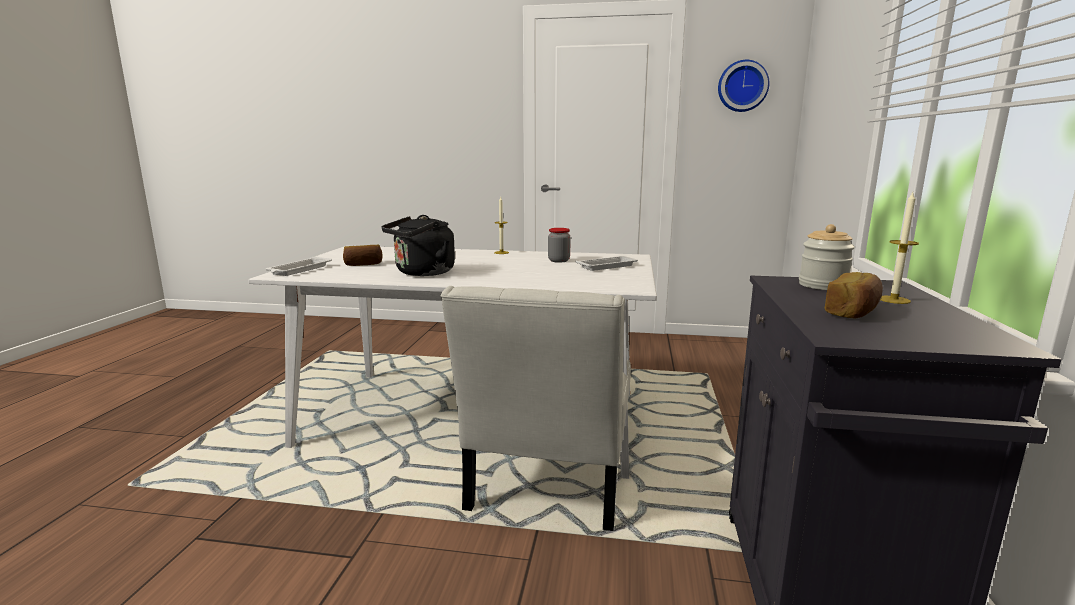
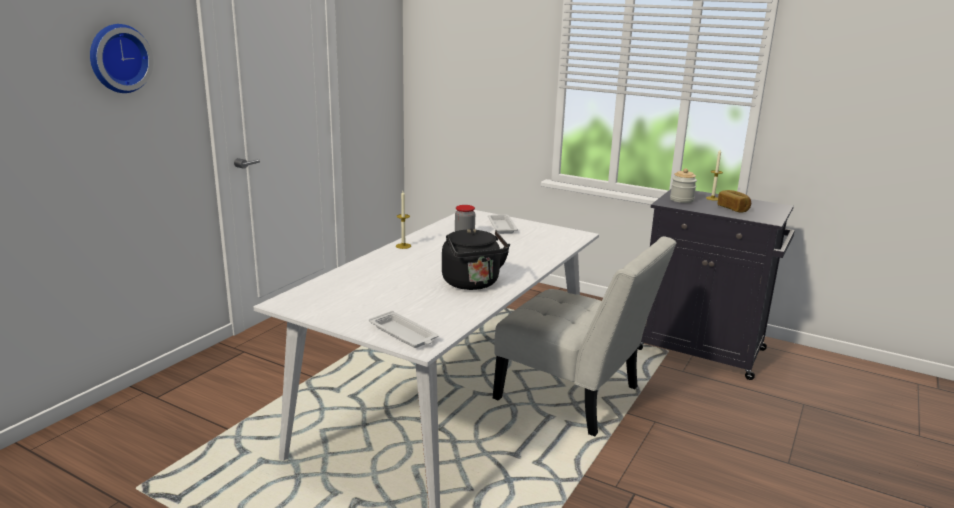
camera: 70 degrees left, 5 degrees up
bread [343,244,383,266] -> none
wall clock [718,60,769,112] -> wall clock moved to [90,24,153,93]

